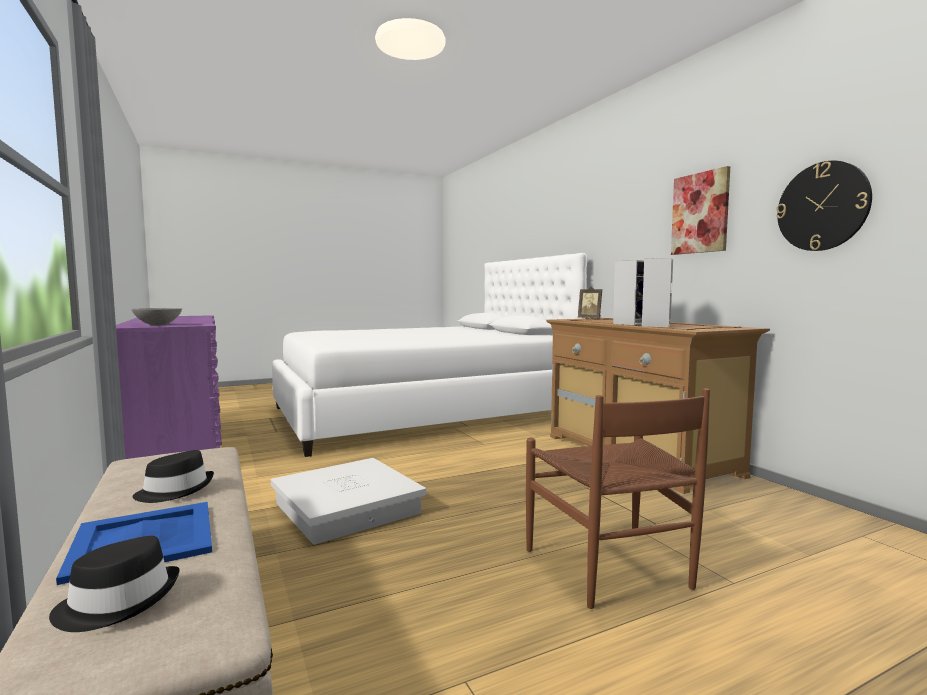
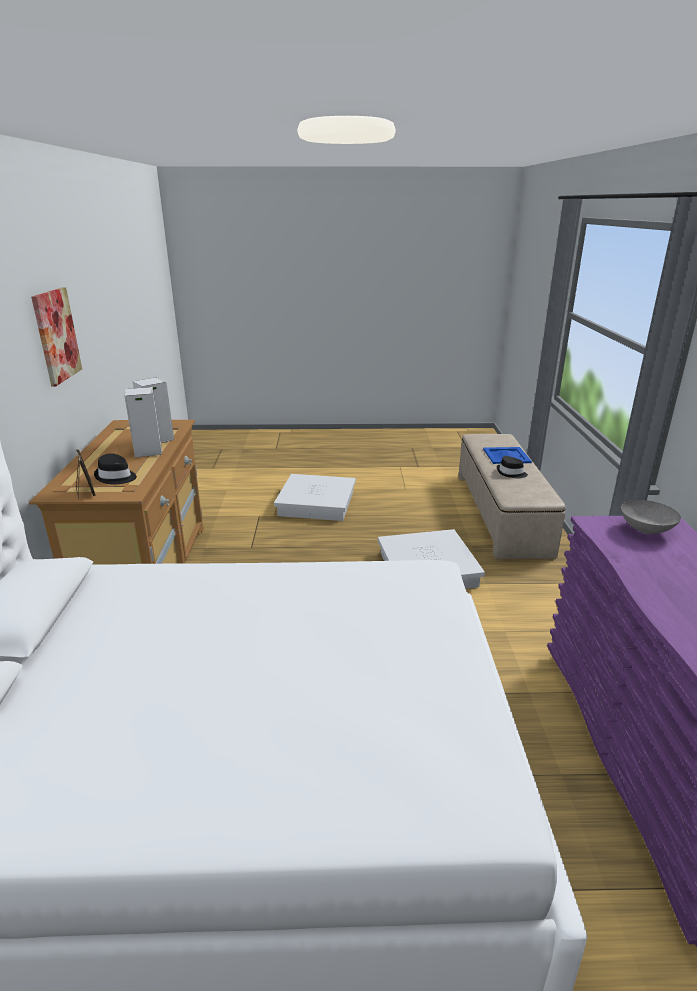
camera: 155 degrees left, 20 degrees up
black hat [49,536,180,632] -> black hat moved to [94,453,137,484]
brown chair [526,388,710,609] -> white storage box [274,474,356,521]
wall clock [776,160,872,251] -> none

